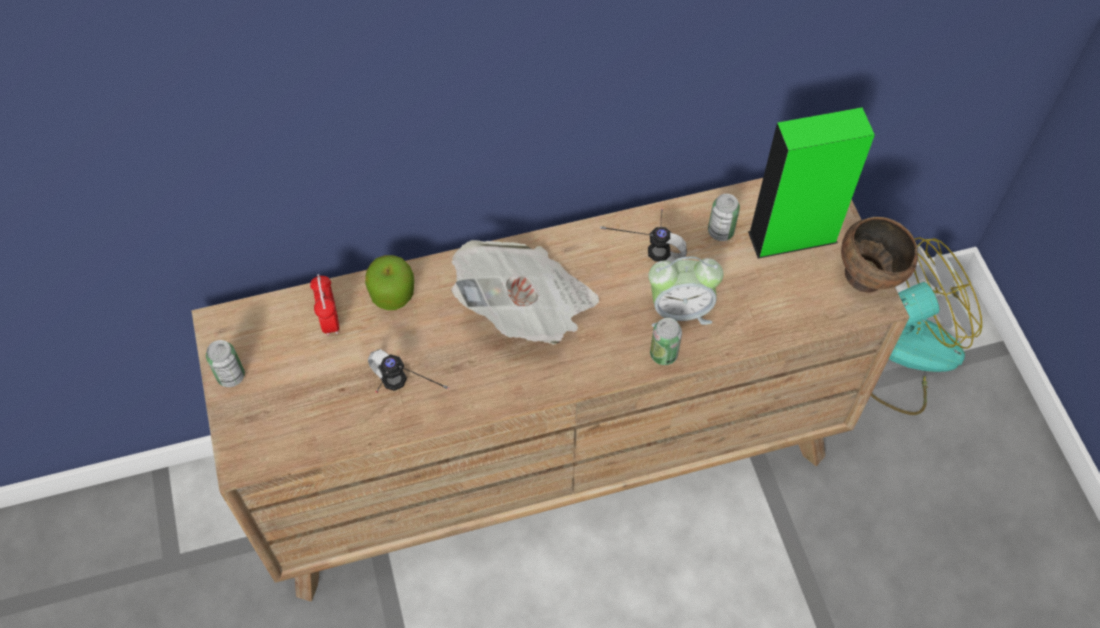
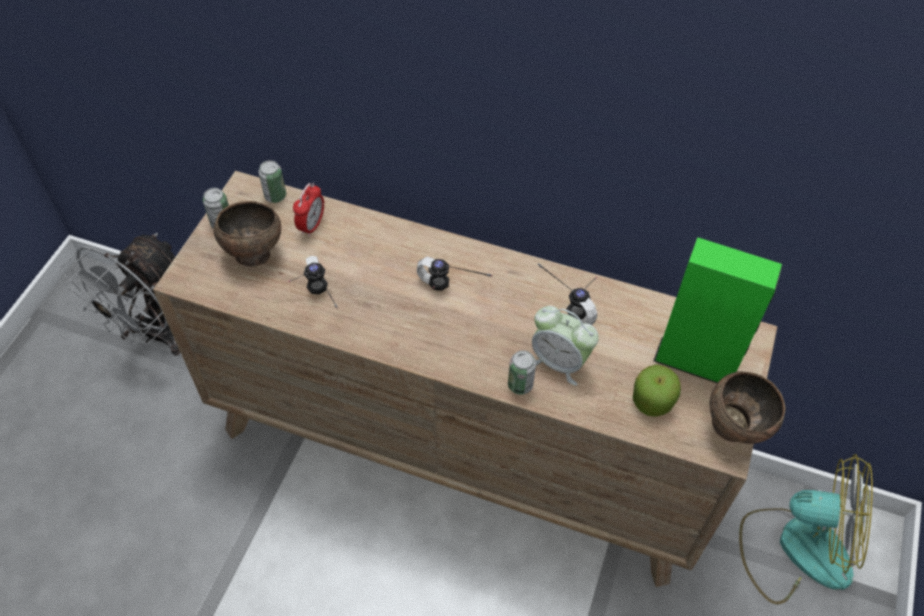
camera: 35 degrees right, 5 degrees down
apple [365,255,414,310] -> apple moved to [633,364,681,417]
newspaper [451,240,599,344] -> headphones [417,257,492,291]
can [708,194,740,241] -> can moved to [258,160,286,203]
none -> grey fan [59,233,180,356]
none -> brown bowl [214,201,281,267]

